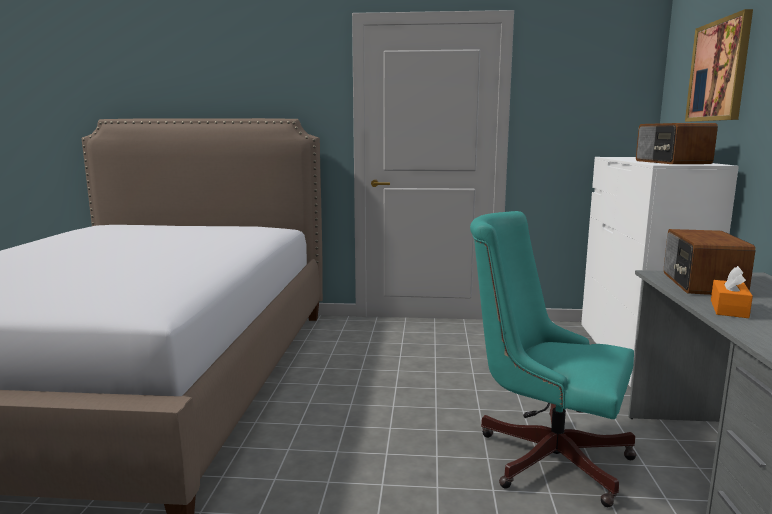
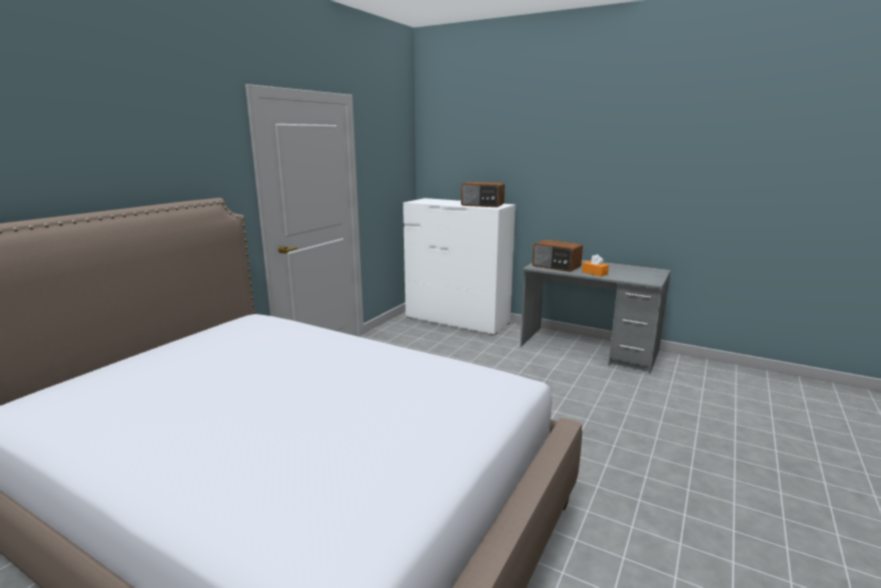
camera: 65 degrees left, 5 degrees up
turquoise office chair [470,211,636,507] -> none
picture [685,9,753,122] -> none

